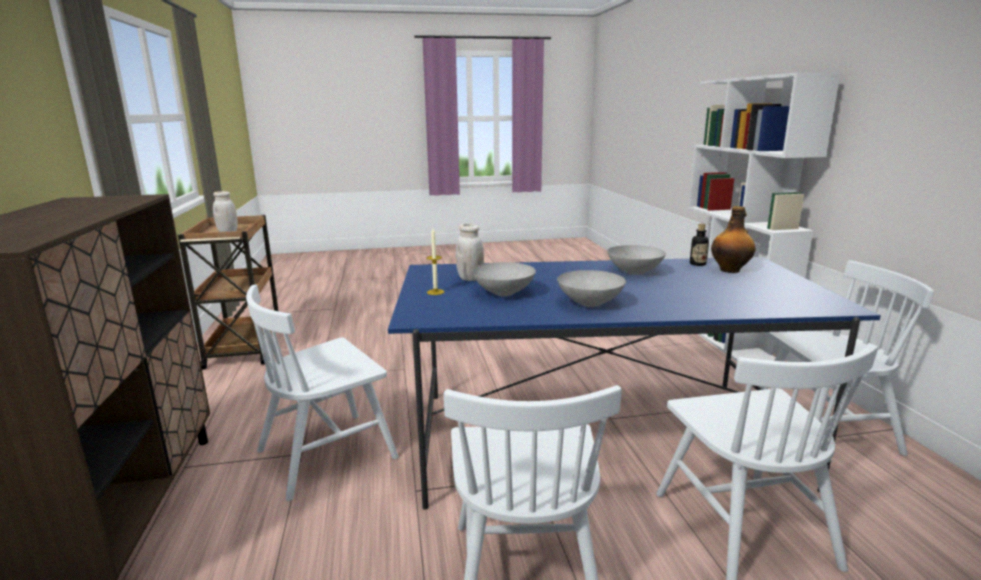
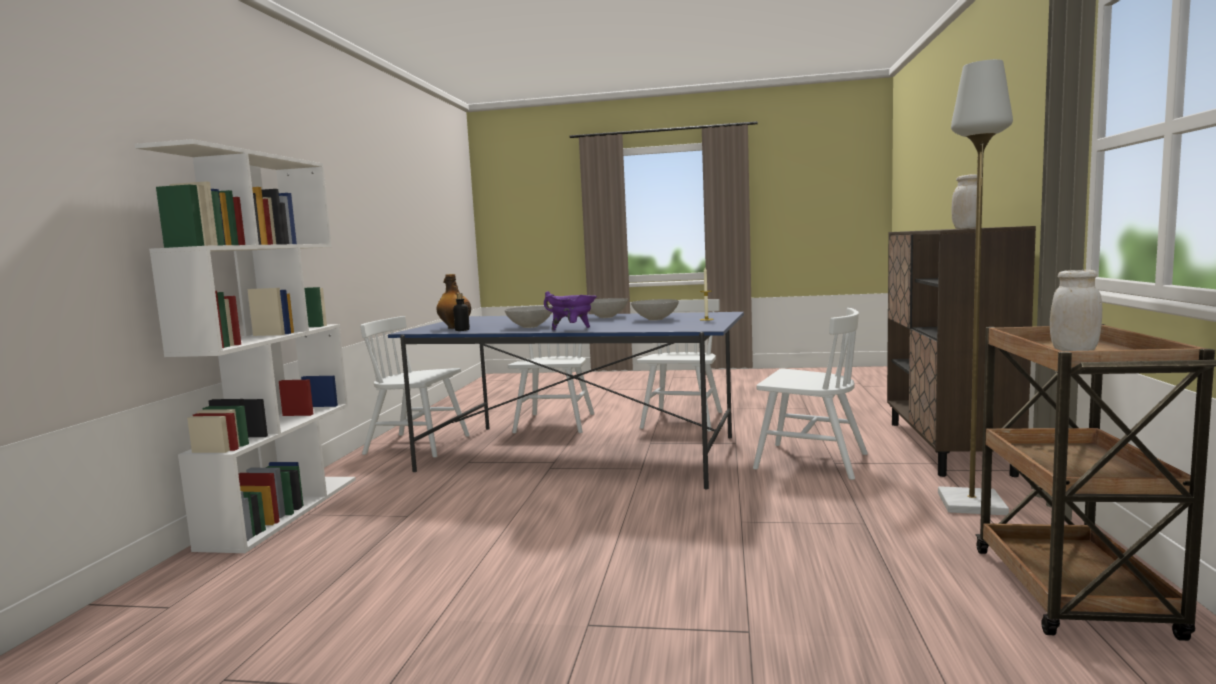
camera: 160 degrees left, 10 degrees down
white chair [246,285,399,501] -> white chair turned 45 degrees clockwise [753,308,868,480]
white jar [456,224,484,281] -> white jar moved to [952,174,977,229]
none -> purple cooking pot [544,291,597,330]
none -> grey floor lamp [938,59,1013,515]

